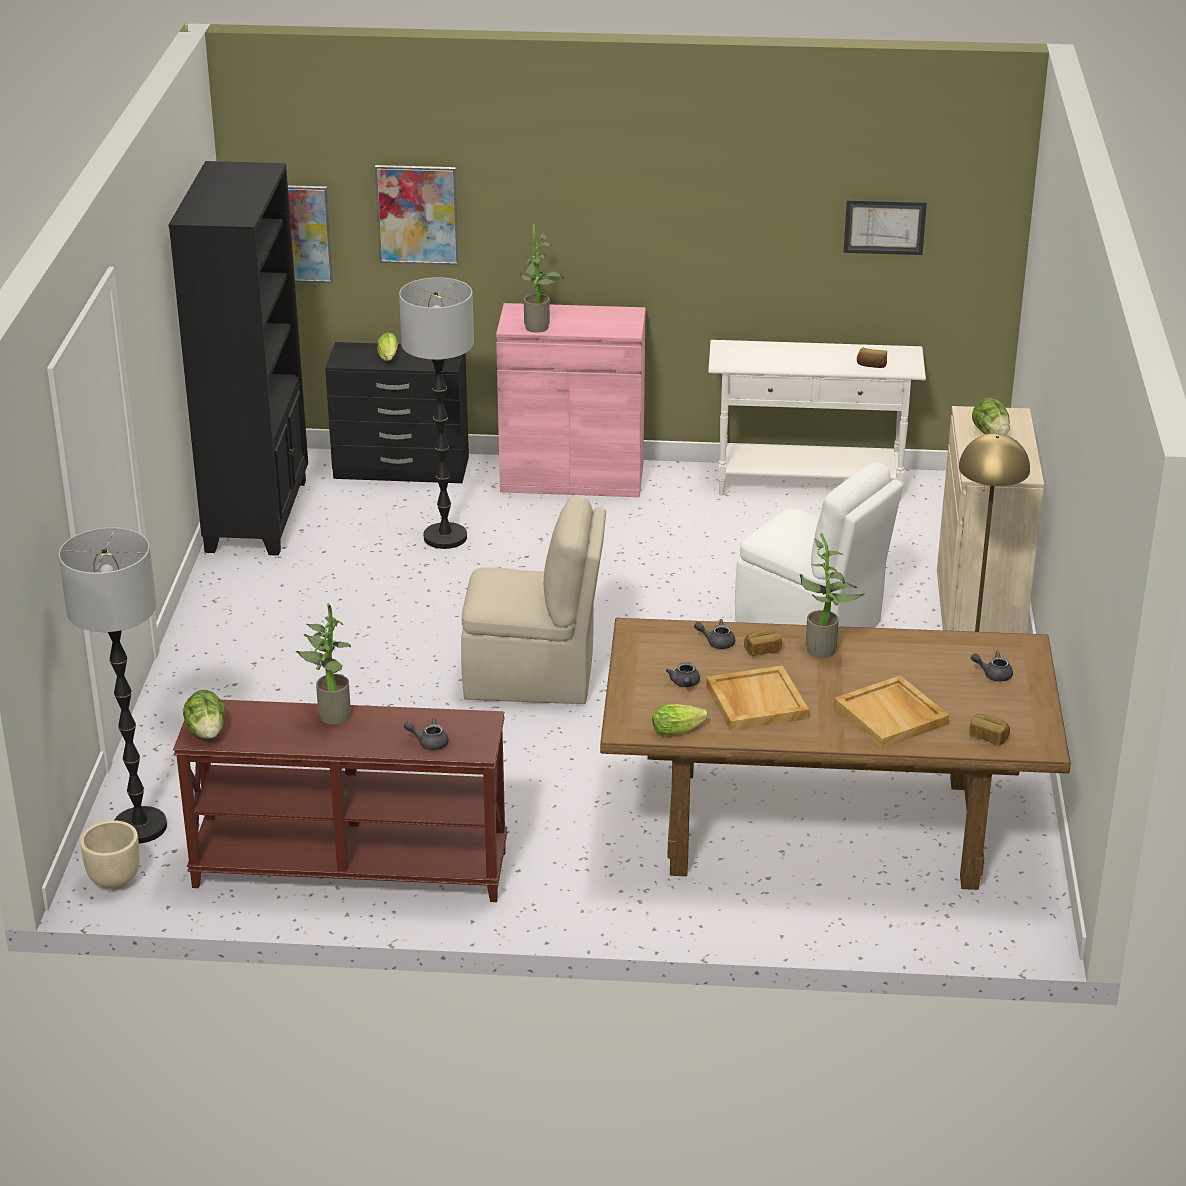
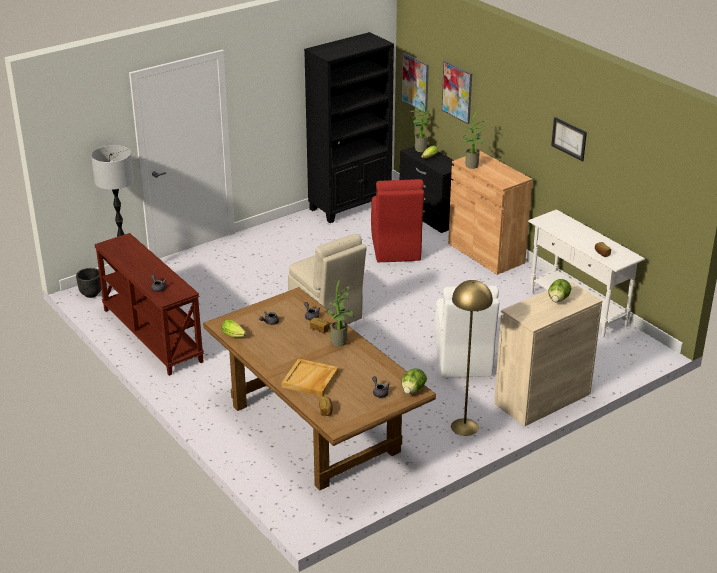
camera: 50 degrees right, 0 degrees up
beige planter [80,820,140,890] -> black planter [76,268,101,298]
lettuce [183,690,225,739] -> lettuce moved to [401,369,427,394]
potted plant [296,603,351,724] -> potted plant moved to [410,101,431,152]
floor lamp [399,277,474,549] -> red chair [371,179,424,263]
pink cabinet [496,303,646,497] -> brown cabinet [448,151,532,275]
beige tray [706,665,809,731] -> none
picture [844,200,927,255] -> picture moved to [551,117,587,162]

